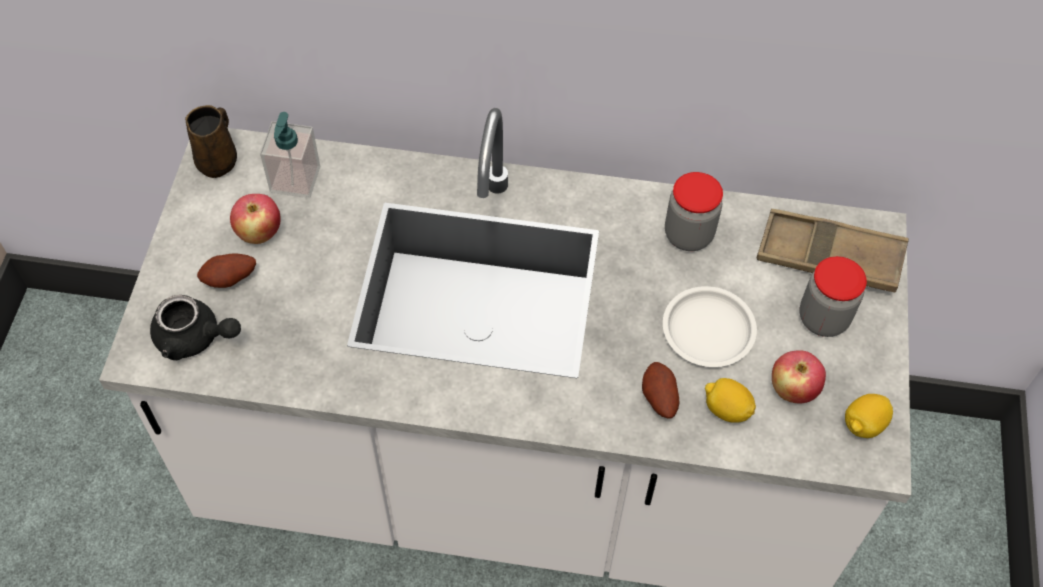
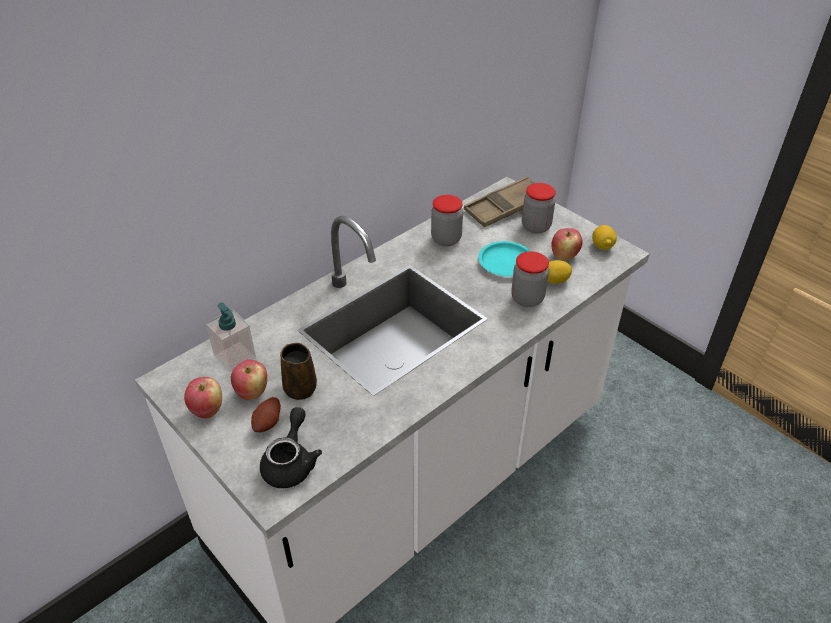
camera: 50 degrees left, 15 degrees down
black teapot [150,295,241,360] -> black teapot turned 45 degrees counterclockwise [260,407,322,488]
brown mug [185,105,237,178] -> brown mug moved to [280,343,317,400]
potato [642,362,679,418] -> jar [511,251,549,307]
white plate [663,286,757,367] -> turquoise plate [478,241,530,276]
none -> apple [184,377,222,418]

